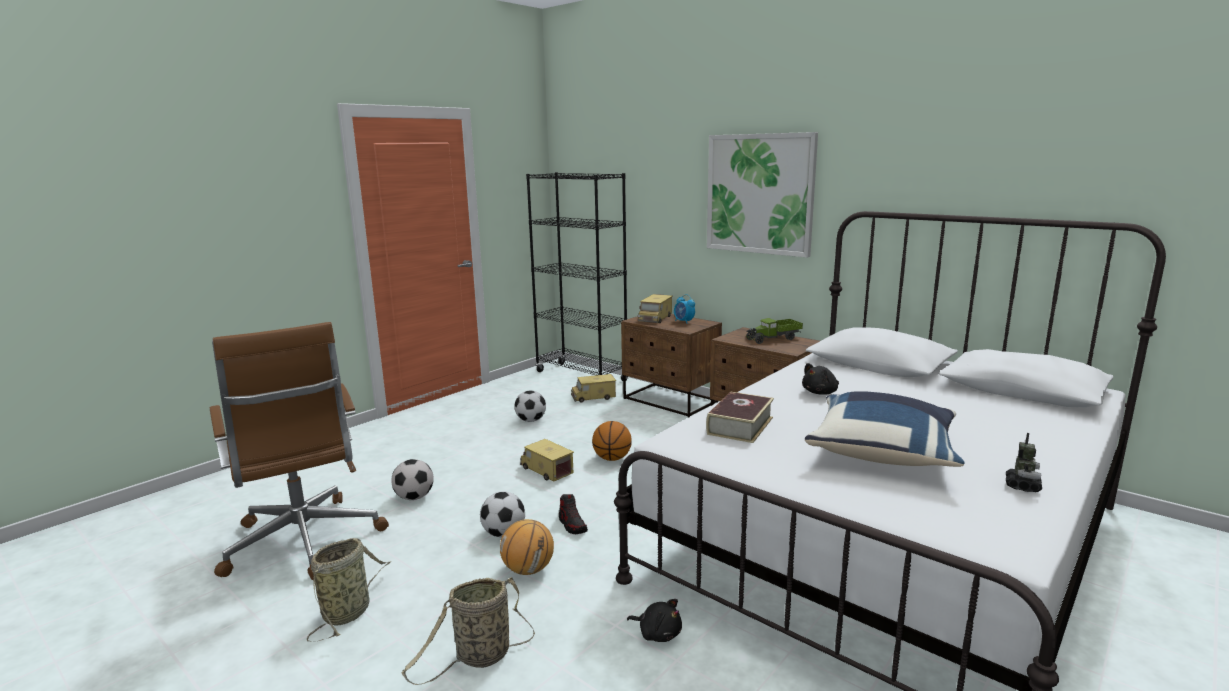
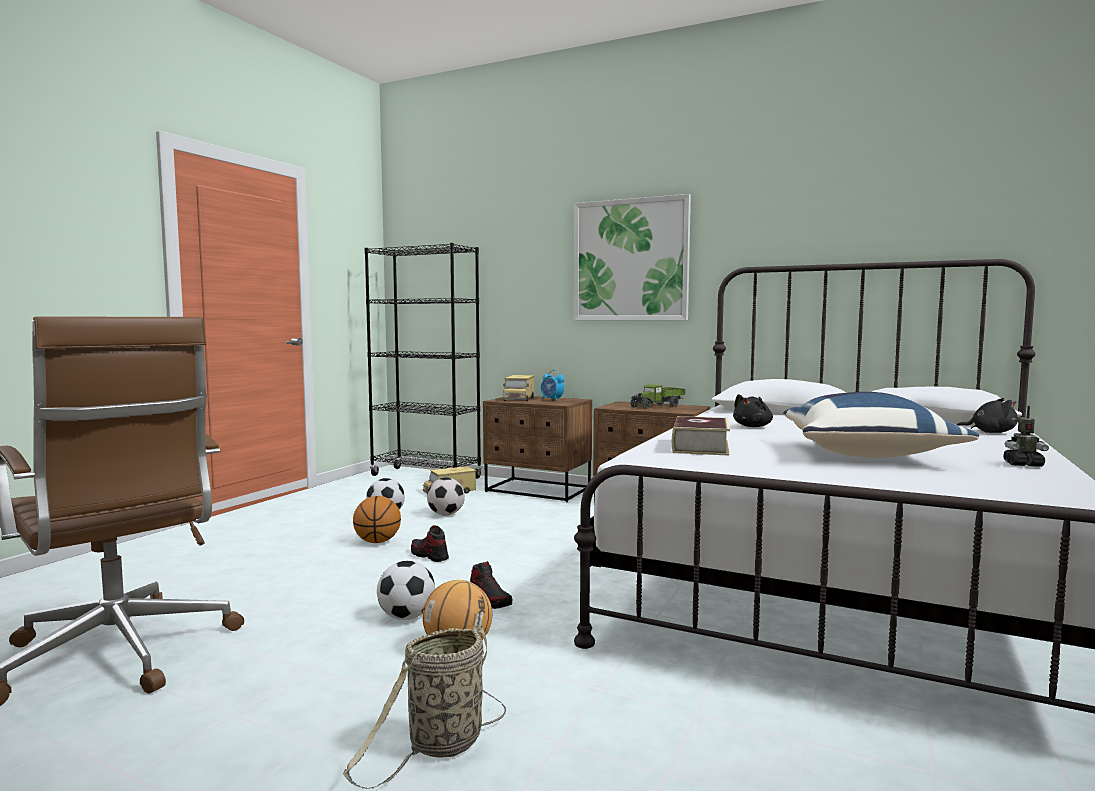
camera: 15 degrees left, 10 degrees down
basket [307,538,391,642] -> none
football [391,459,434,500] -> football moved to [427,477,465,515]
toy truck [520,439,574,481] -> shoe [411,525,449,562]
basketball [592,421,632,461] -> basketball moved to [353,496,401,543]
black plush toy [627,599,682,642] -> black plush toy moved to [956,398,1018,433]
toy robot [1006,433,1042,492] -> toy robot turned 90 degrees clockwise [1004,406,1049,467]

